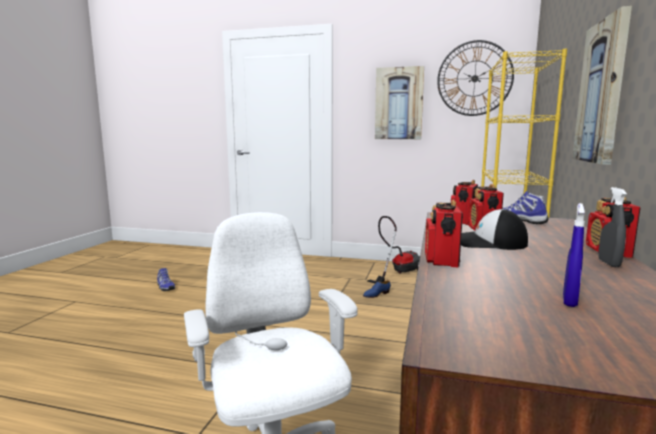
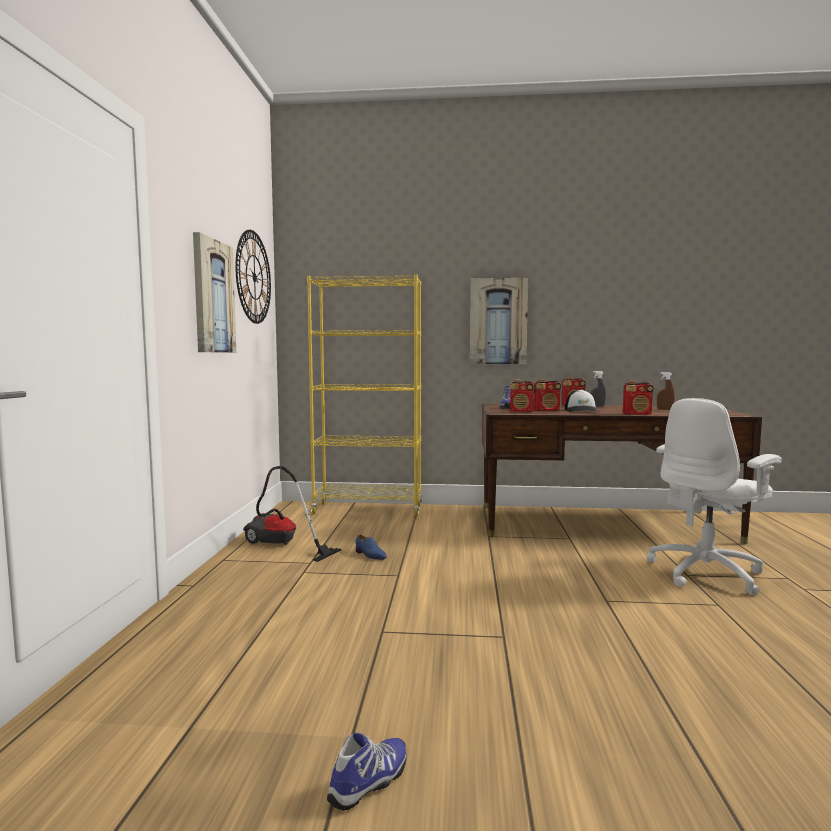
camera: 100 degrees left, 5 degrees down
blue spray bottle [563,203,585,307] -> brown spray bottle [657,372,675,410]

